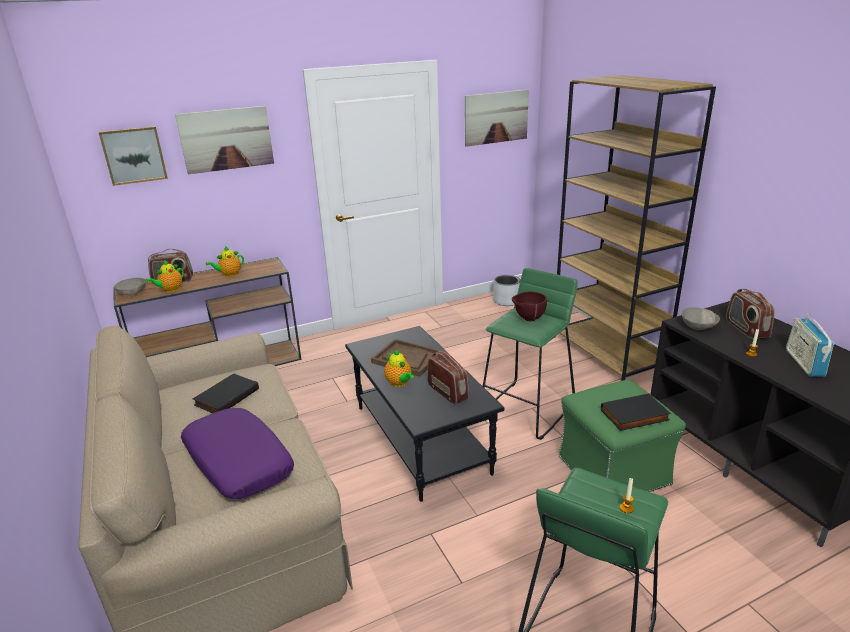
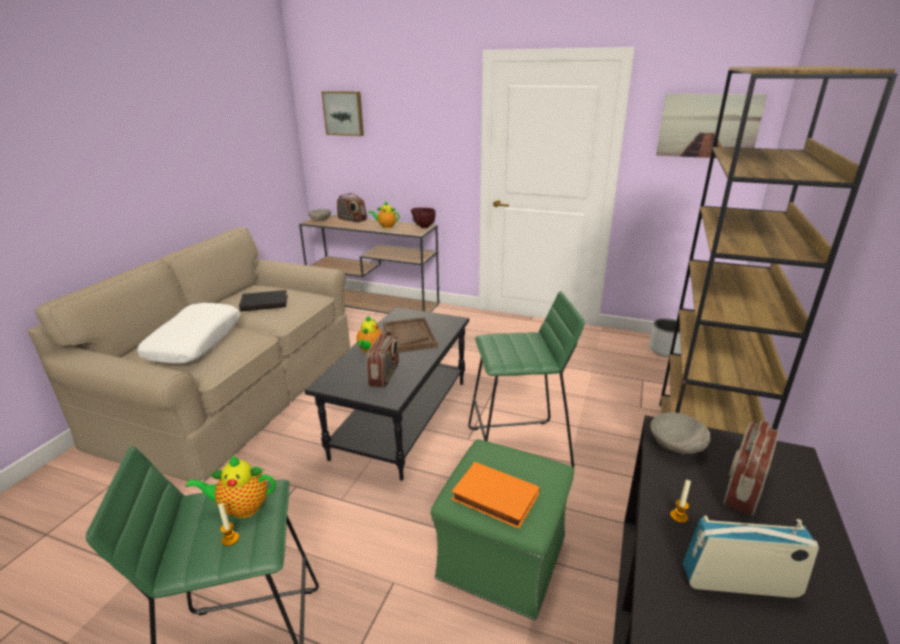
camera: 45 degrees right, 0 degrees up
teapot [145,260,184,292] -> teapot moved to [186,455,275,518]
picture [175,106,274,174] -> none
purple pillow [181,408,294,499] -> white pillow [137,303,240,364]
brown bowl [512,292,547,321] -> brown bowl moved to [411,208,436,228]
black book [601,393,671,431] -> orange book [451,462,539,529]
radio [786,313,834,377] -> radio turned 45 degrees clockwise [683,516,819,598]

